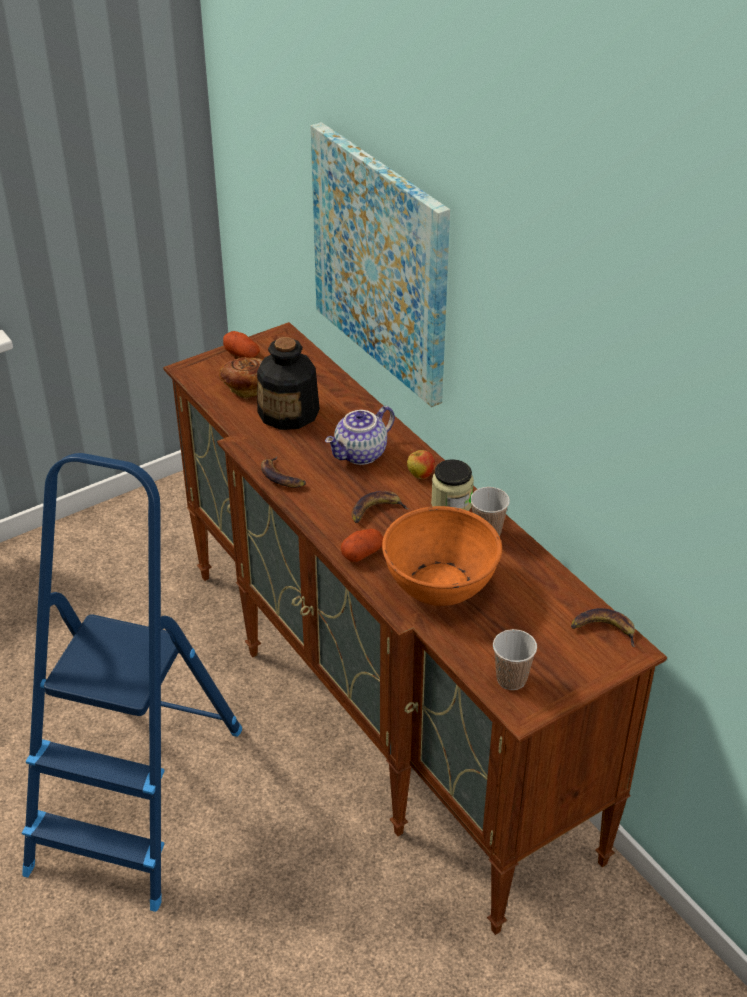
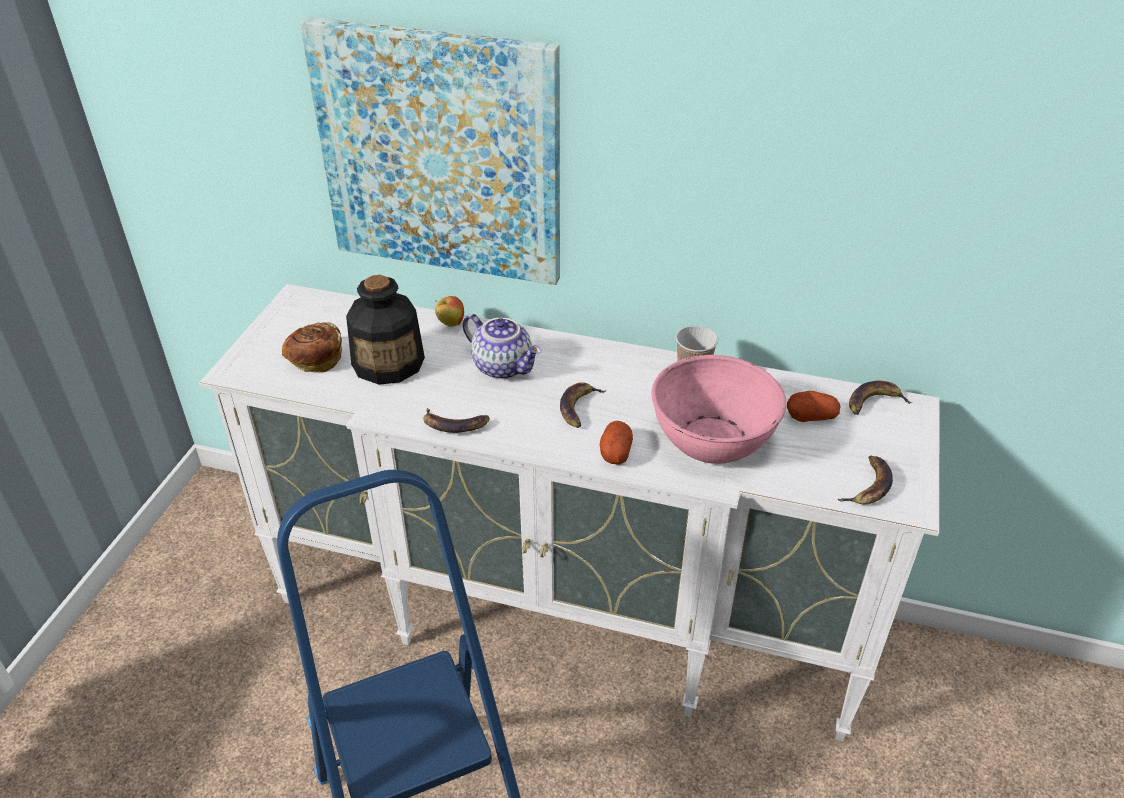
camera: 40 degrees left, 0 degrees up
brown cabinet [163,322,667,935] -> white cabinet [198,284,940,742]
potato [223,331,260,358] -> potato moved to [787,391,840,422]
teapot [325,406,395,465] -> teapot turned 60 degrees counterclockwise [463,314,541,379]
orange bowl [382,506,502,606] -> pink bowl [652,355,786,464]
apple [407,449,435,479] -> apple moved to [435,296,464,327]
jar [431,459,474,511] -> none
cup [493,629,537,690] -> banana [838,455,893,505]

